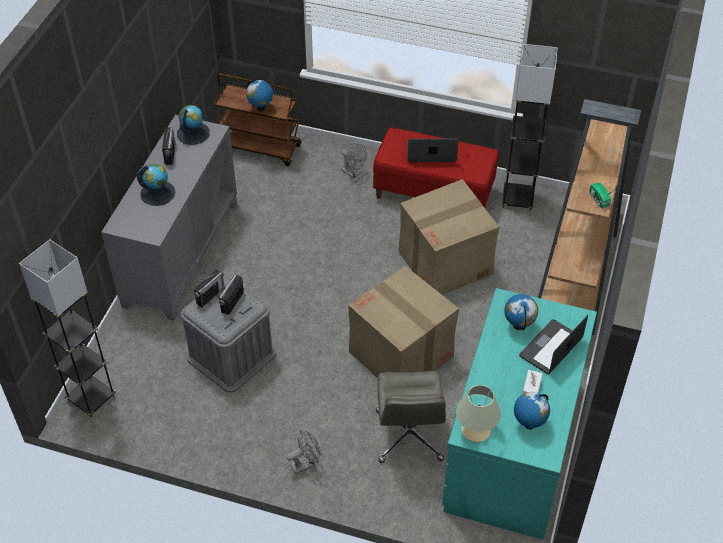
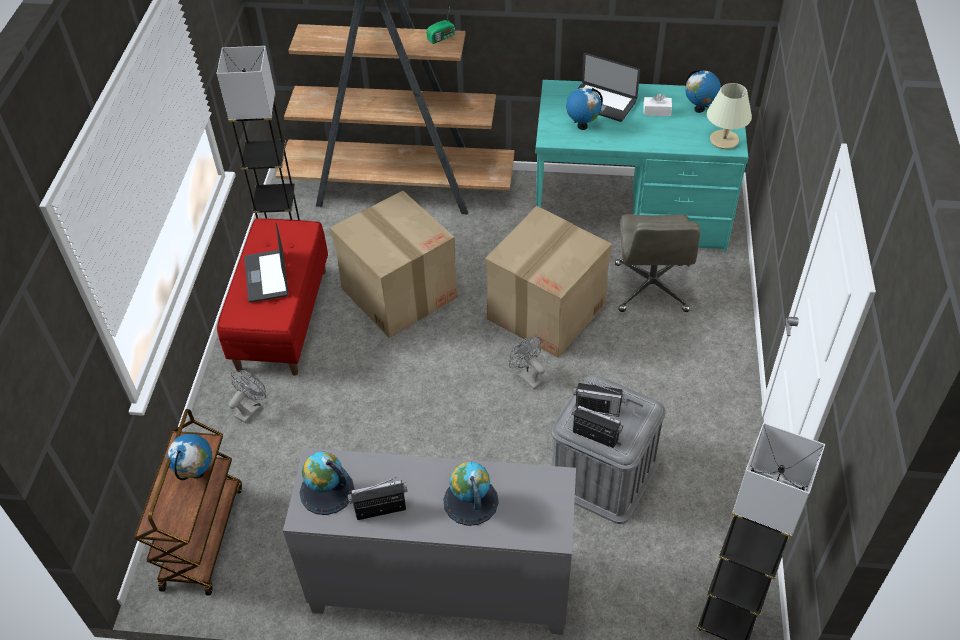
camera: 100 degrees left, 0 degrees up
grey fan [286,430,321,474] -> grey fan moved to [509,337,545,389]
grey office chair [376,371,446,463] -> grey office chair turned 105 degrees clockwise [615,214,700,312]

